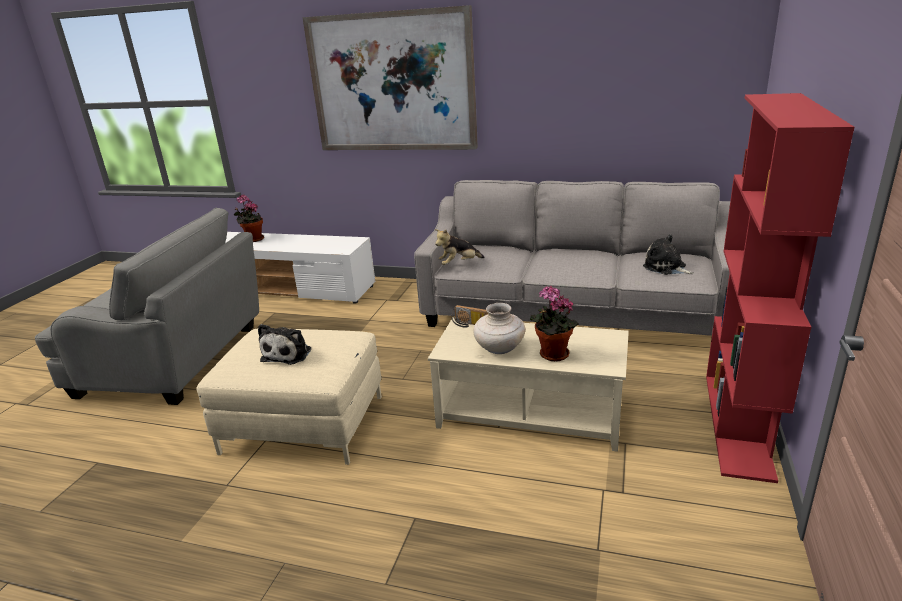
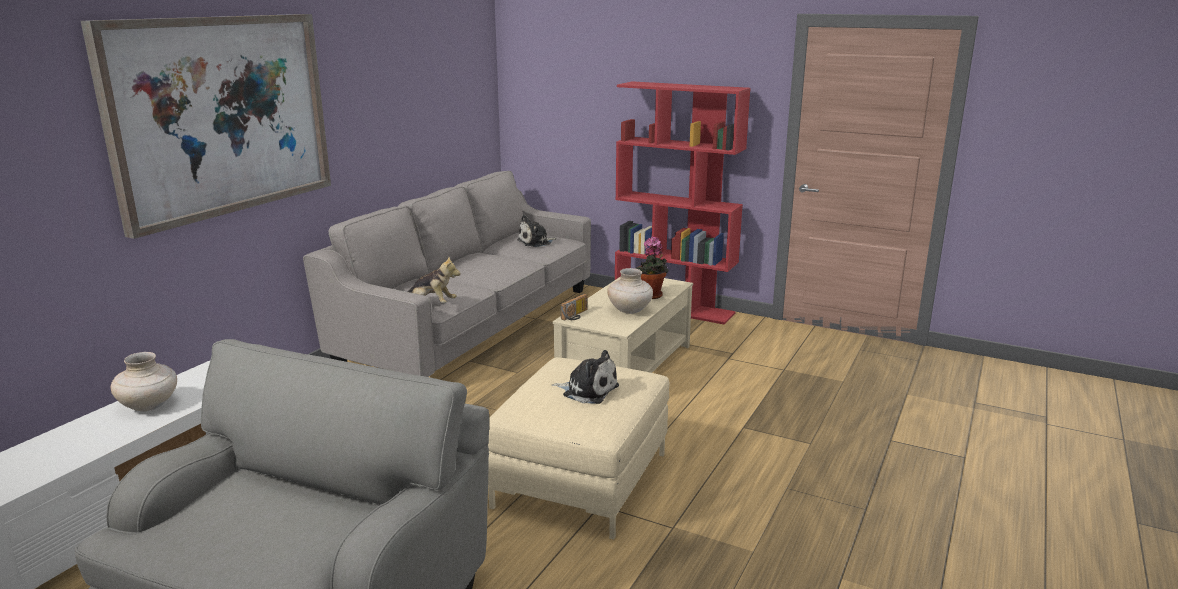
camera: 80 degrees left, 5 degrees down
potted plant [234,195,264,242] -> none
plush toy [435,229,485,265] -> plush toy turned 60 degrees counterclockwise [408,257,461,303]
none -> beige vase [111,352,177,411]

